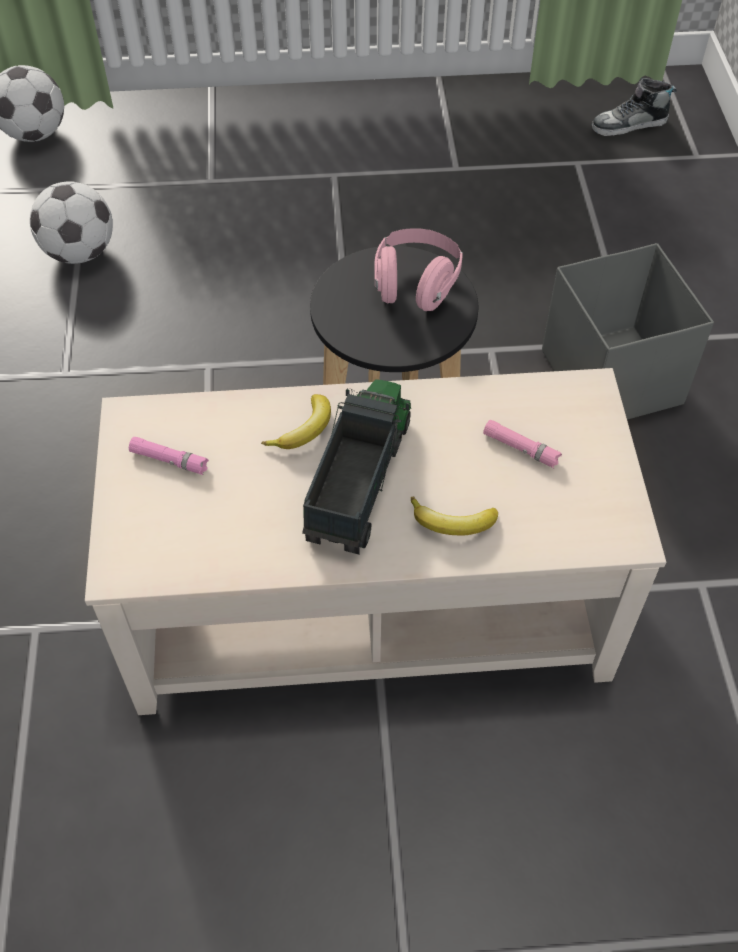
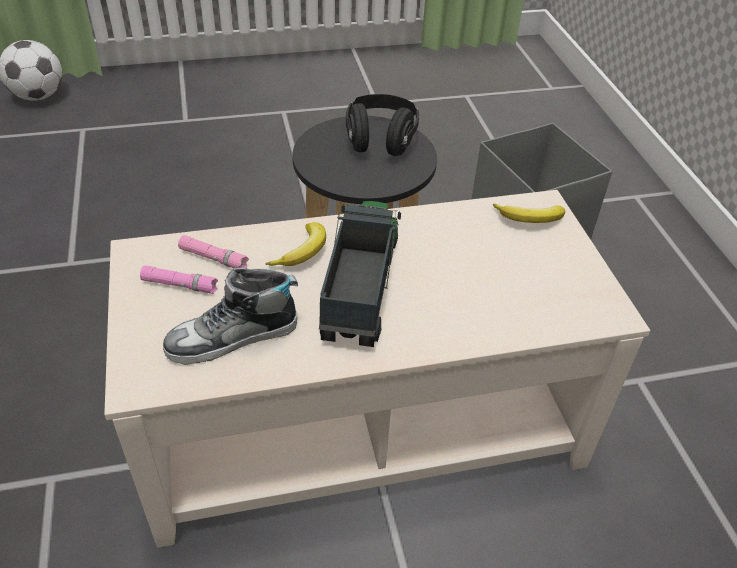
camera: 10 degrees left, 10 degrees down
football [30,182,113,264] -> none
pink headphones [374,228,463,311] -> black headphones [346,94,419,156]
banana [411,497,498,536] -> banana moved to [493,203,565,223]
pink flashlight [483,420,562,468] -> pink flashlight moved to [178,235,249,268]
shoe [592,78,677,136] -> shoe moved to [163,268,298,365]

